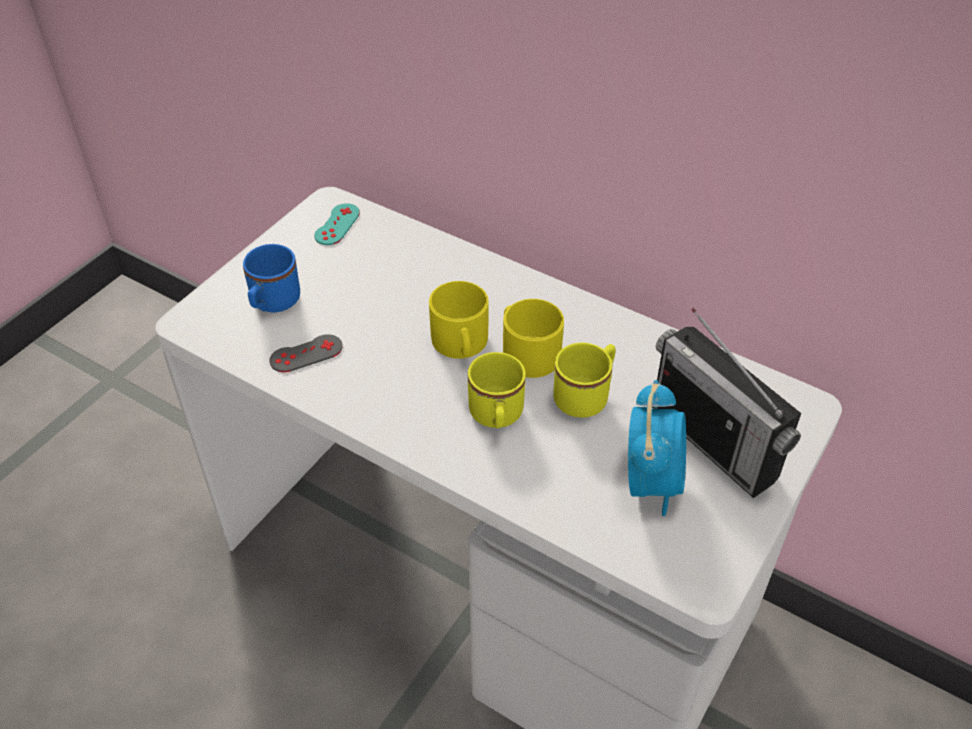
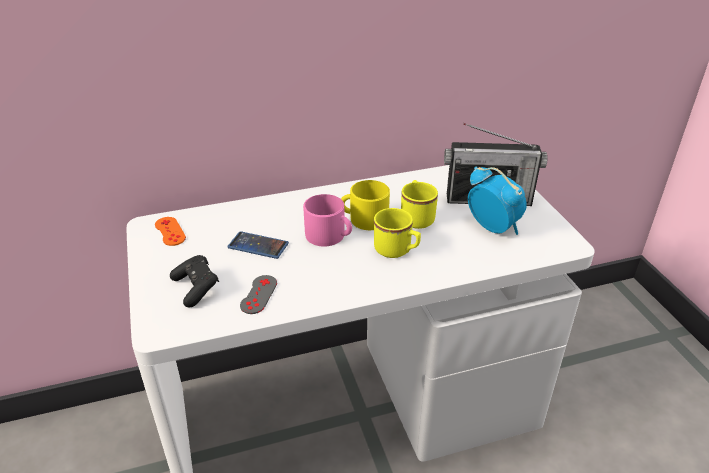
camera: 50 degrees left, 10 degrees down
blue mug [243,244,300,313] -> black game controller [170,255,219,307]
turquoise game controller [314,203,360,245] -> orange game controller [155,217,186,246]
yellow mug [429,281,489,359] -> pink mug [303,194,352,246]
none -> phone [227,231,289,259]

